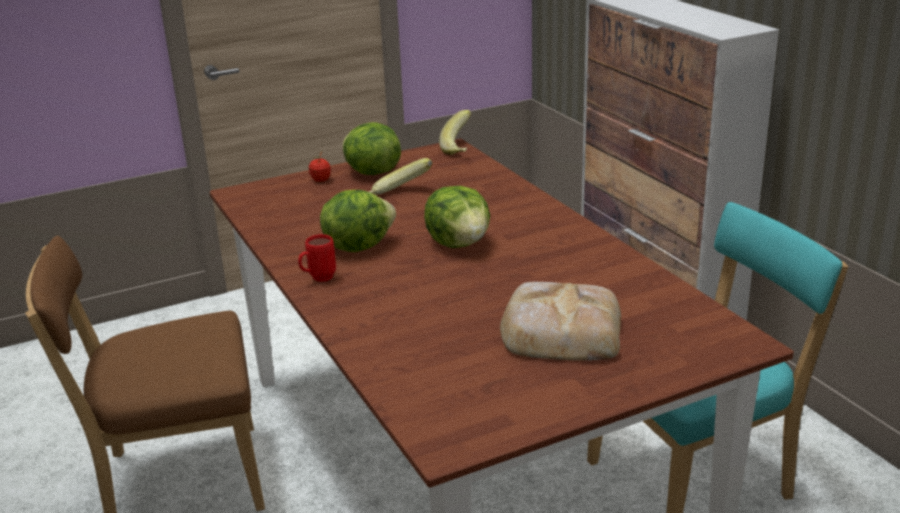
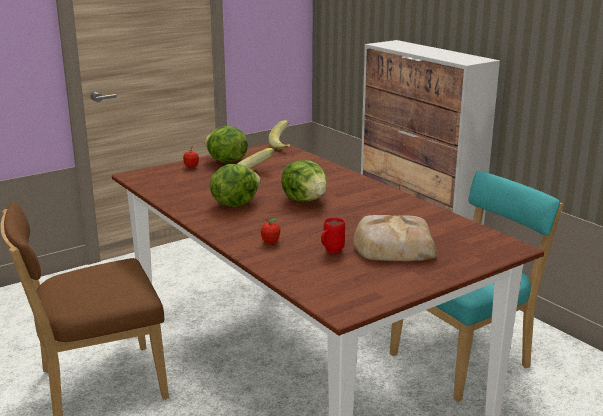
camera: 10 degrees left, 5 degrees down
red mug [298,234,336,282] -> red mug moved to [321,218,345,254]
none -> apple [261,218,280,244]

